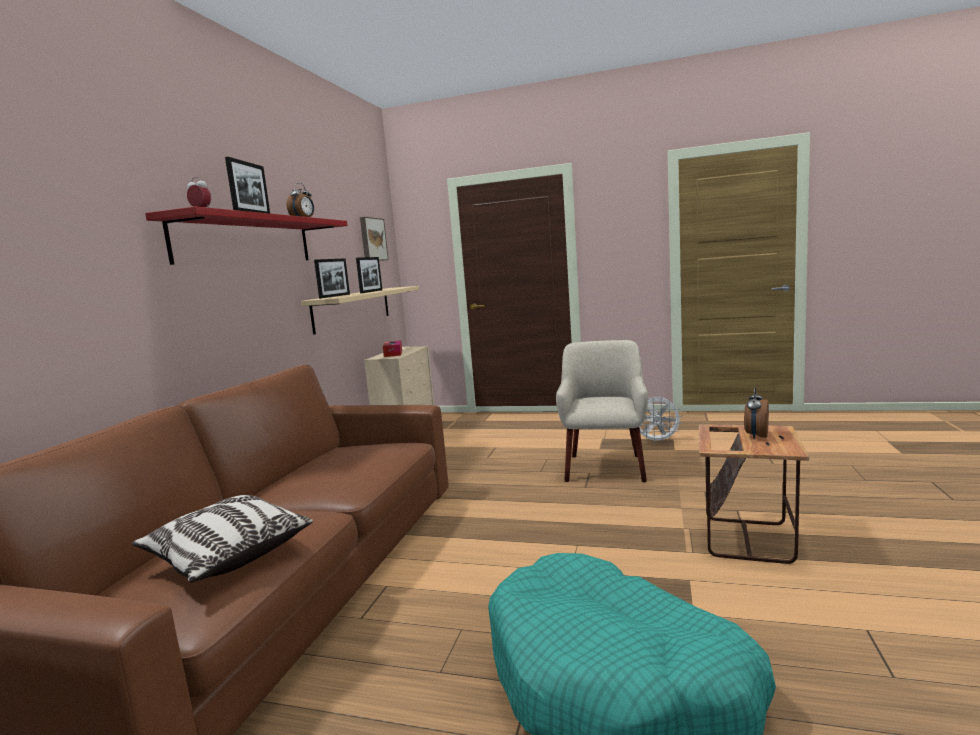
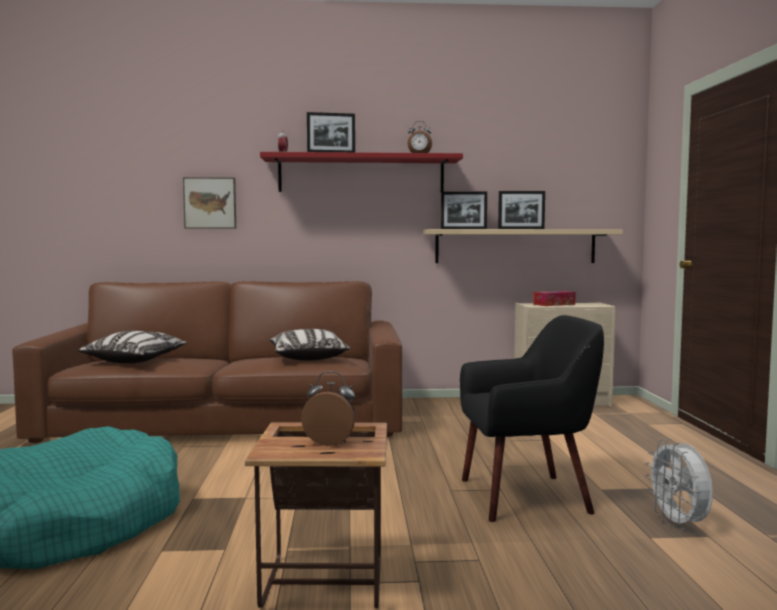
camera: 70 degrees right, 5 degrees down
picture [360,217,389,261] -> picture moved to [183,177,236,229]
beige armchair [556,340,648,482] -> black armchair [460,315,604,522]
none -> pillow [270,329,350,361]

